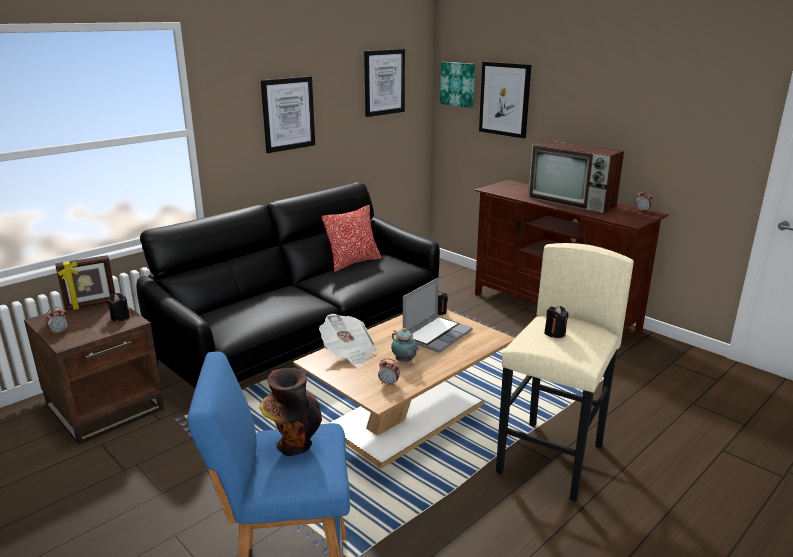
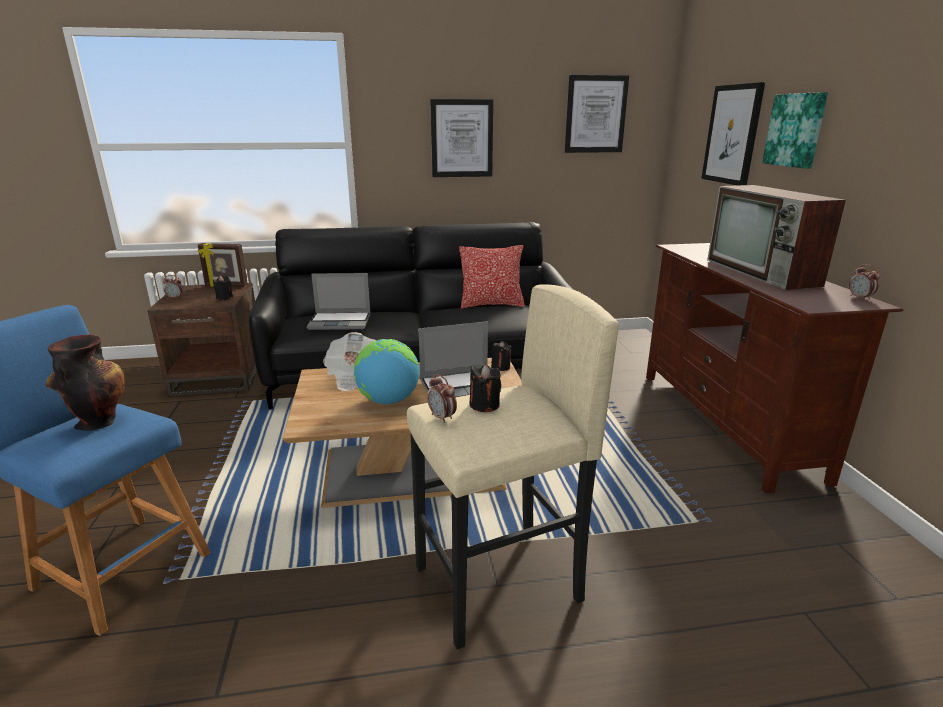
camera: 35 degrees right, 0 degrees up
alarm clock [378,358,400,386] -> alarm clock moved to [427,374,457,423]
teapot [391,328,419,362] -> globe [354,339,420,404]
picture [440,62,475,108] -> picture moved to [762,92,828,169]
none -> laptop [307,273,371,330]

